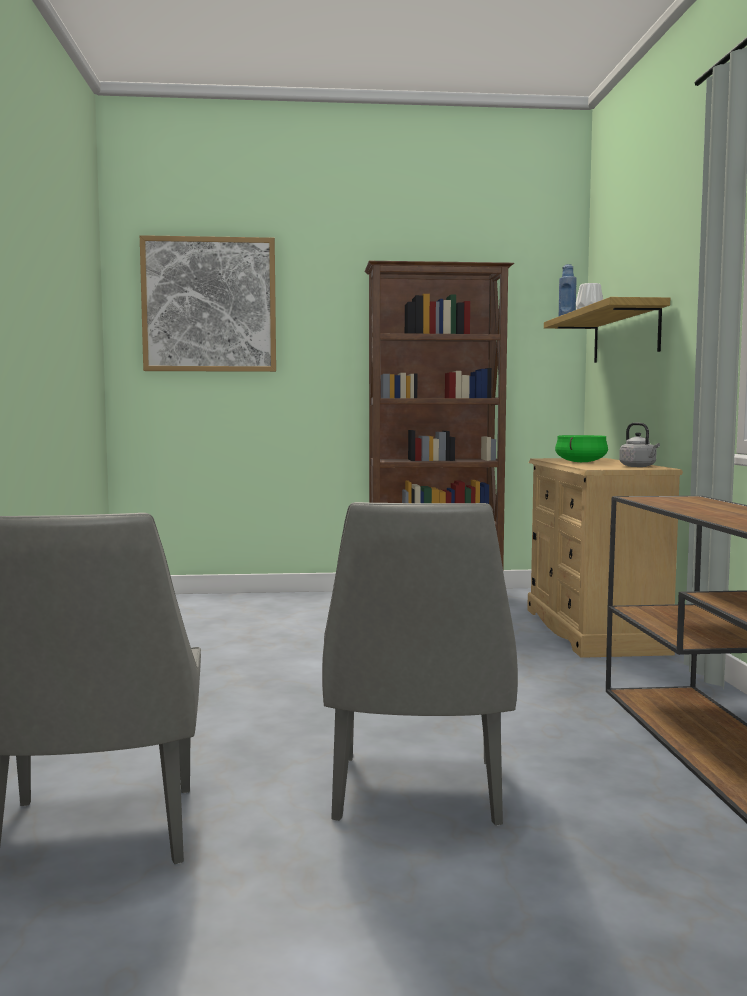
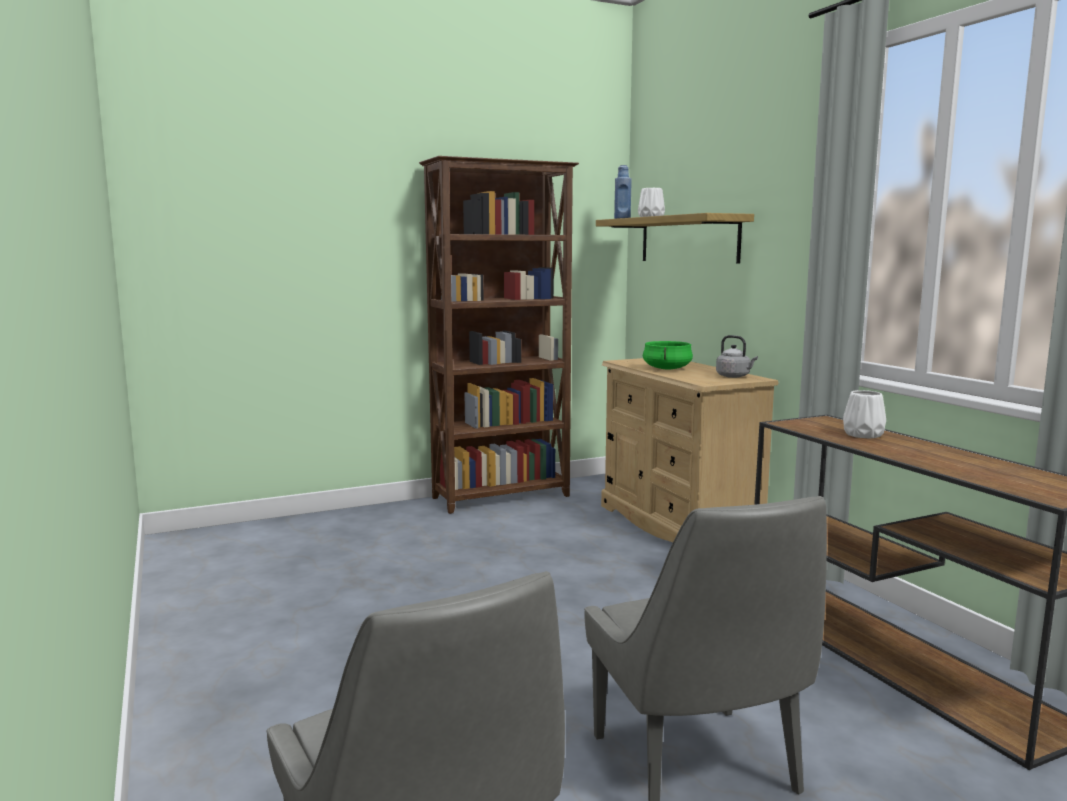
camera: 20 degrees left, 5 degrees up
picture [140,235,276,372] -> none
none -> white vase [843,390,886,439]

